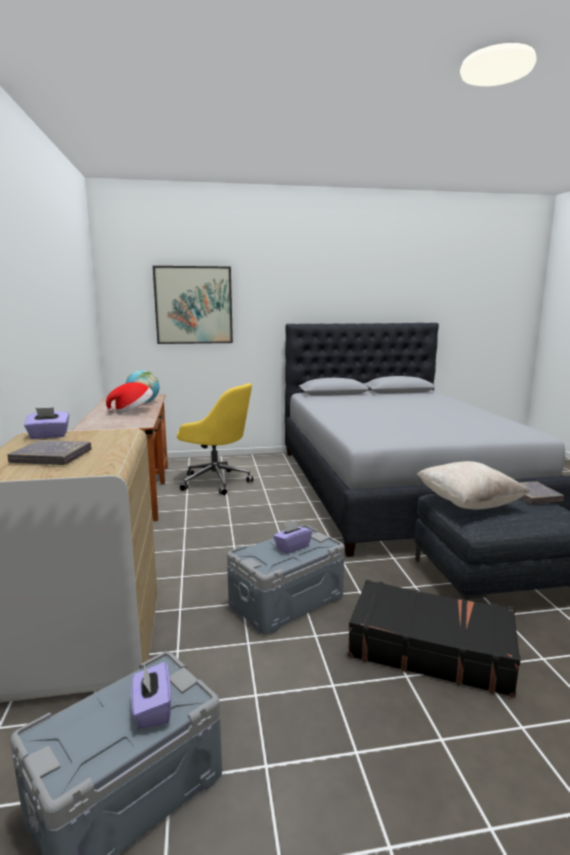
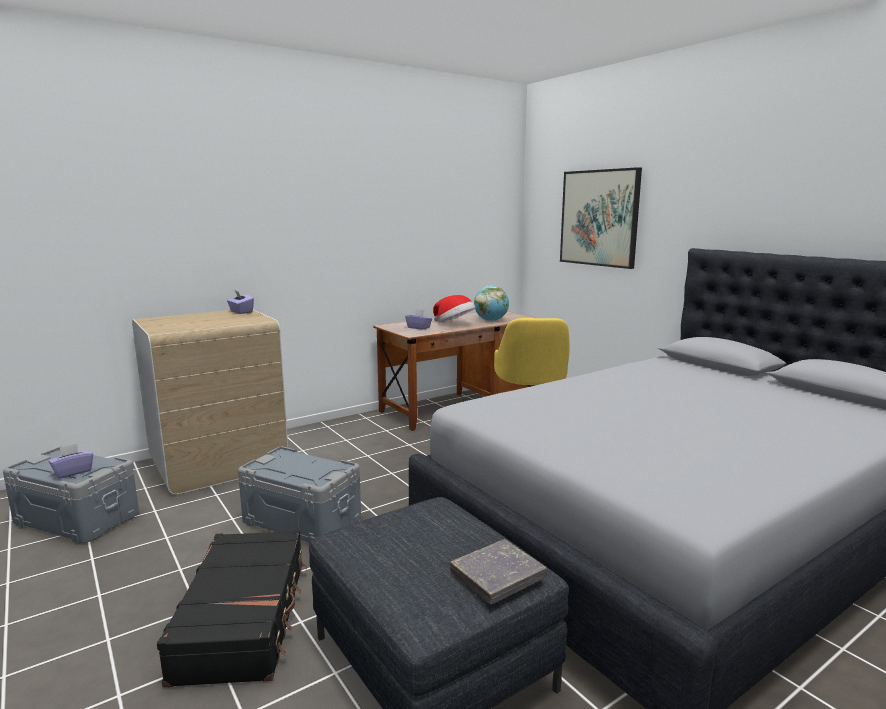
camera: 65 degrees right, 0 degrees up
grey book [8,440,92,465] -> none
purple tissue box [273,520,312,554] -> purple tissue box moved to [405,309,432,330]
beige pillow [417,461,530,509] -> none

